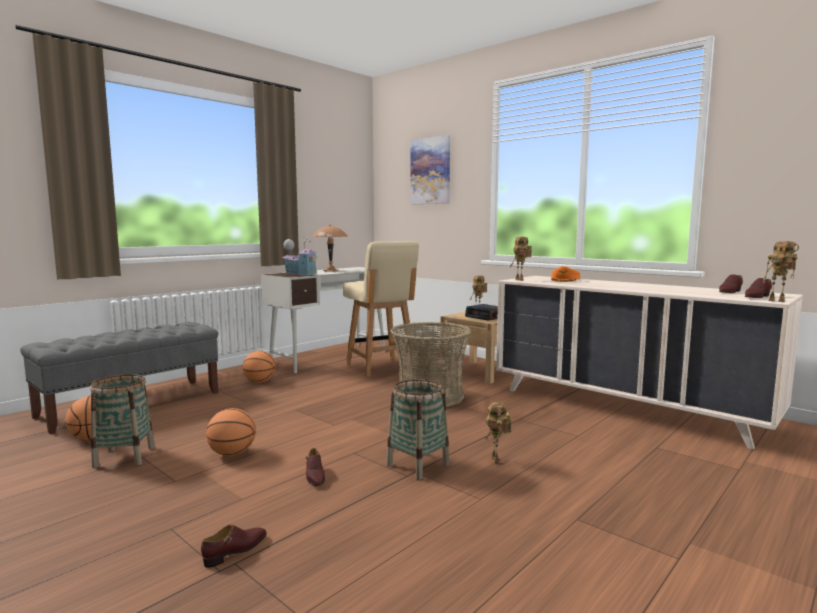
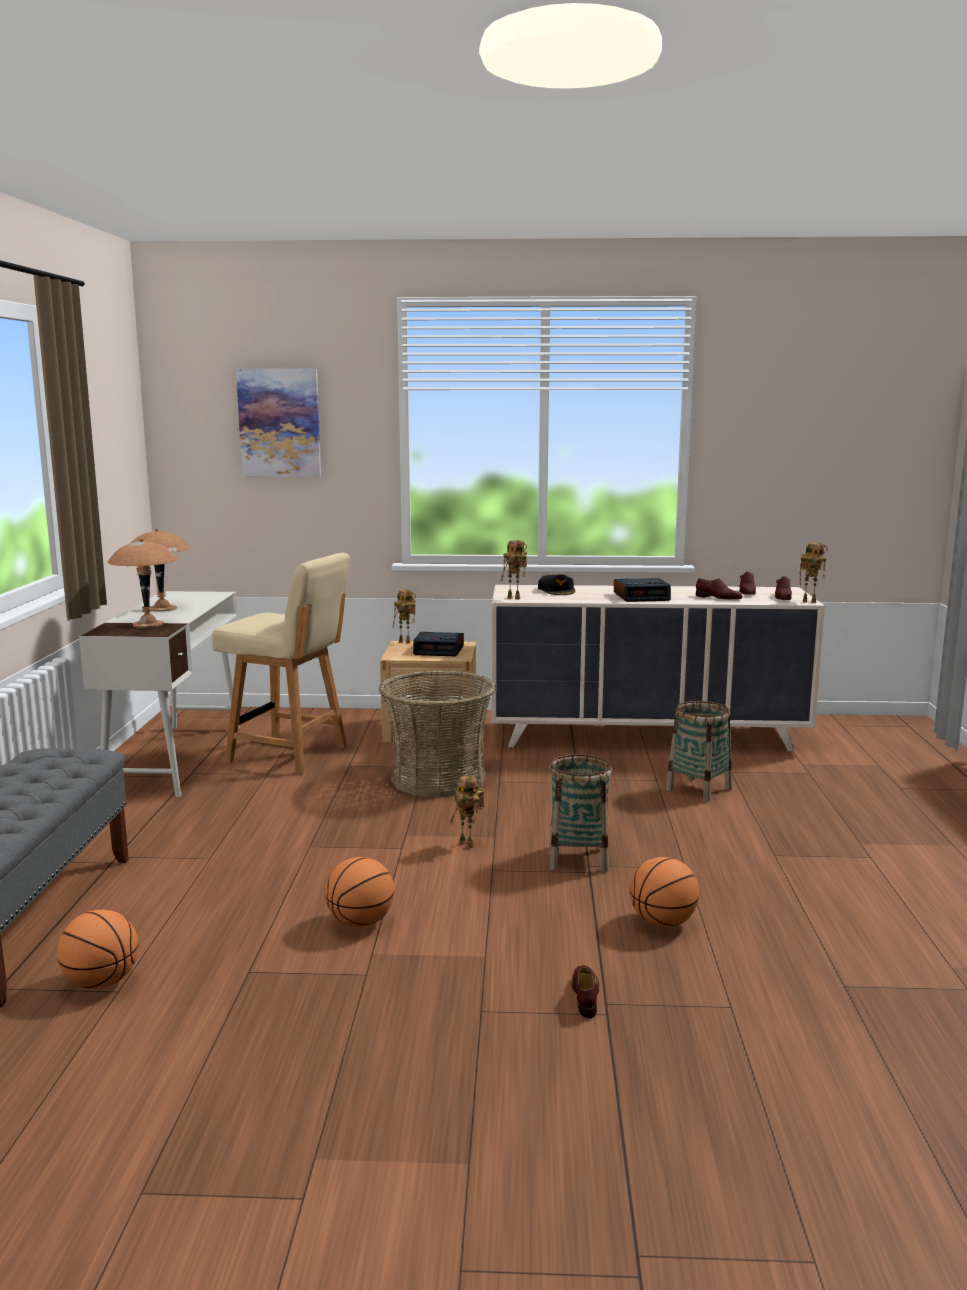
camera: 40 degrees left, 5 degrees up
basket [90,374,155,468] -> basket moved to [666,701,732,802]
basketball [242,351,276,383] -> basketball moved to [630,857,699,927]
toy house [282,238,318,275] -> brown table lamp [108,538,178,628]
brown shoe [306,448,325,487] -> brown shoe moved to [696,578,743,600]
toy robot [485,402,512,464] -> toy robot moved to [449,775,485,849]
orange cap [551,266,580,282] -> black cap [538,574,575,595]
none -> alarm clock [614,578,671,602]

